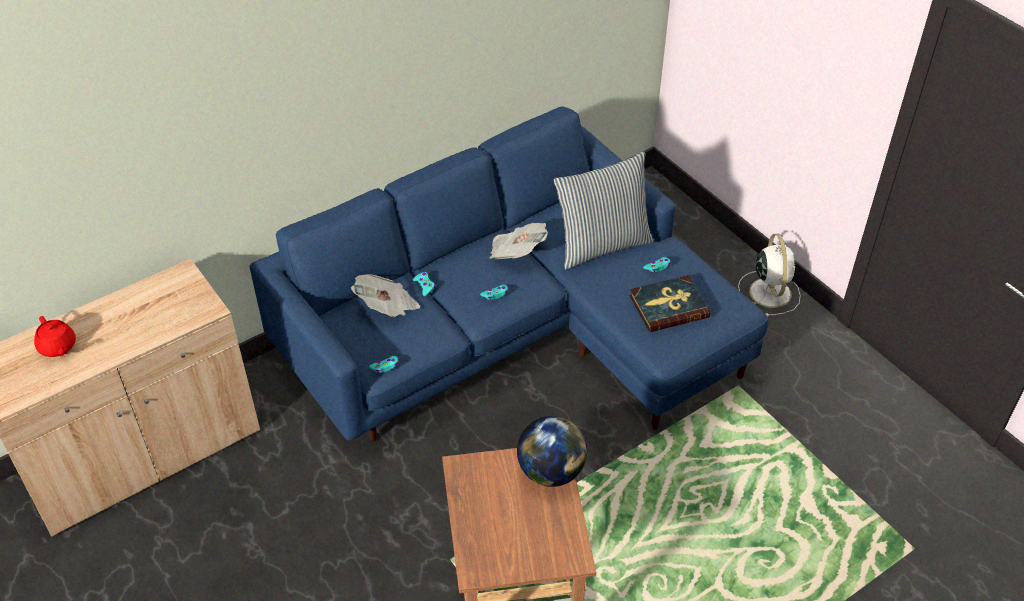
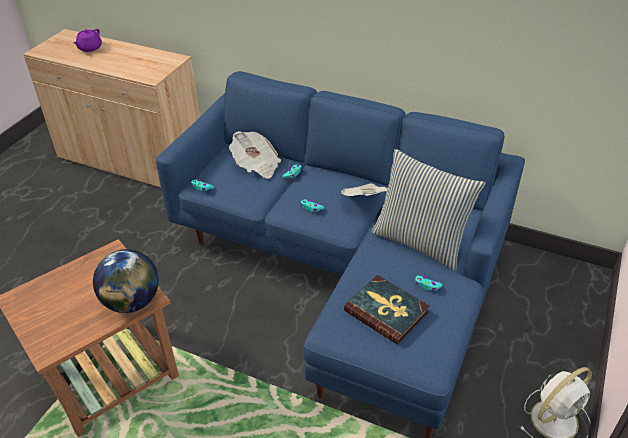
camera: 60 degrees right, 5 degrees down
red teapot [34,316,76,357] -> purple teapot [73,29,102,52]

